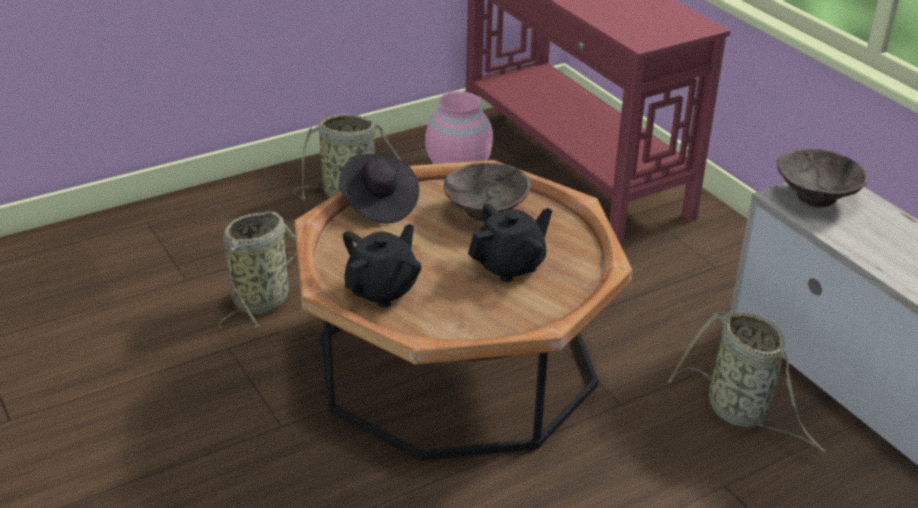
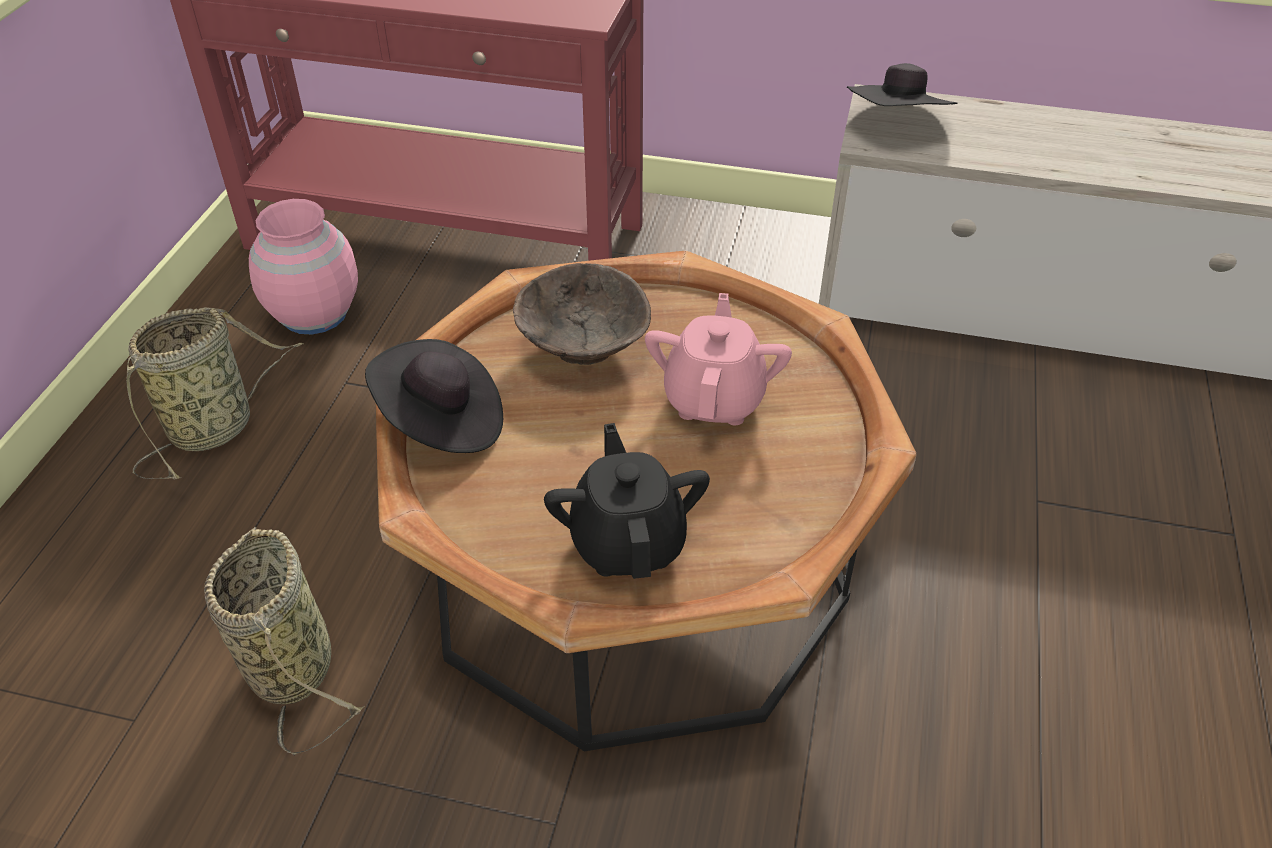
camera: 45 degrees left, 10 degrees up
black teapot [468,204,552,282] -> pink teapot [645,293,792,425]
basket [668,311,826,452] -> none
brown bowl [777,148,869,208] -> black hat [847,63,957,106]

